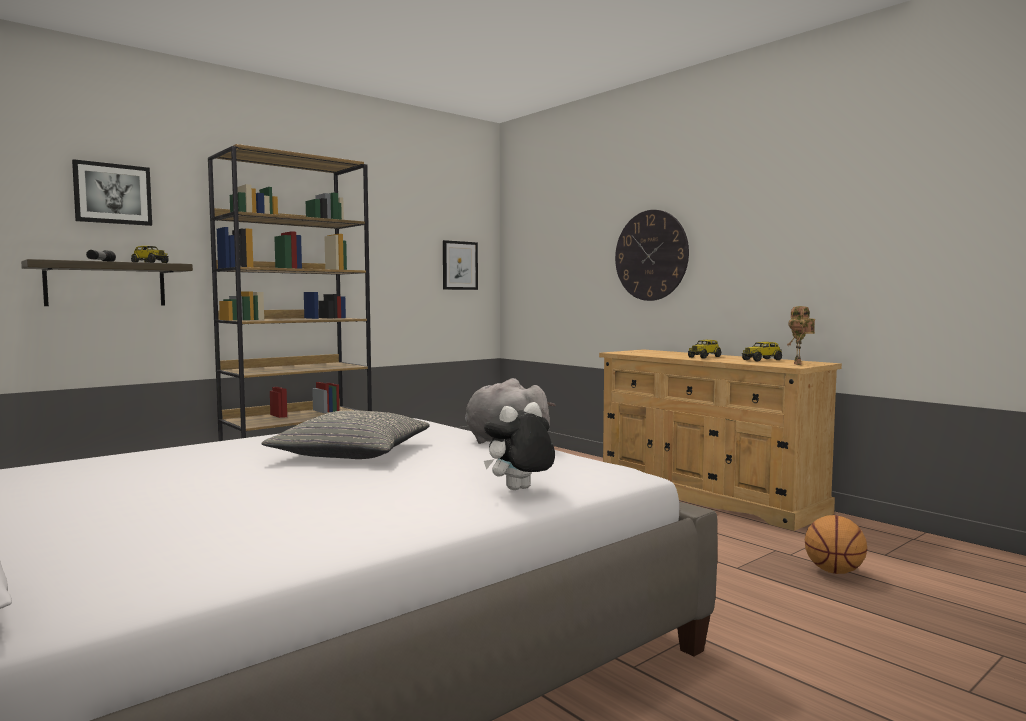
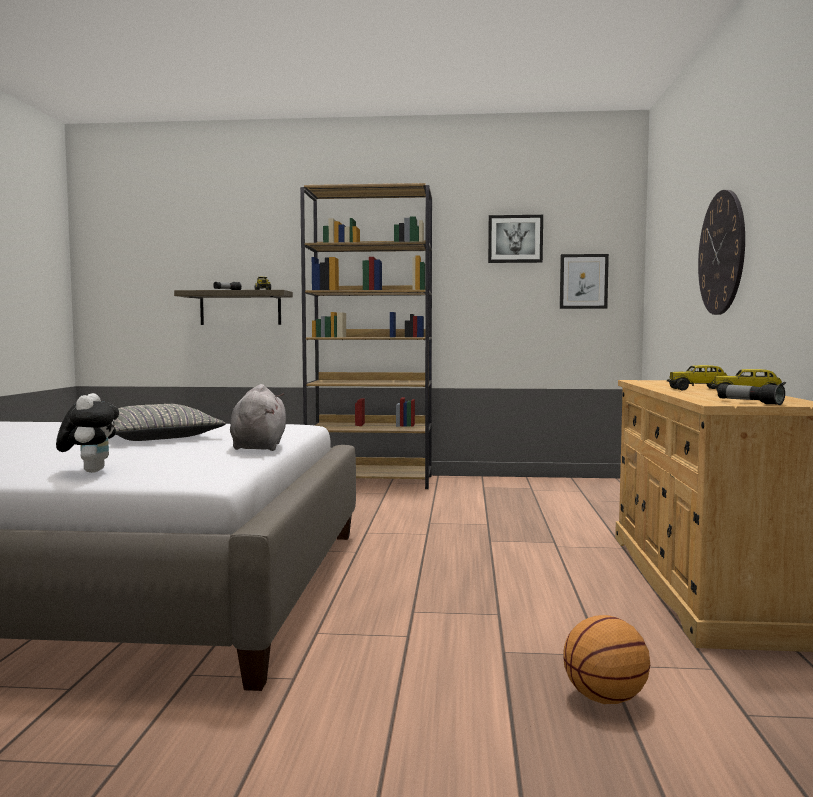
camera: 45 degrees right, 0 degrees up
picture [72,159,152,226] -> picture moved to [488,215,543,263]
plush toy [484,402,555,490] -> plush toy turned 75 degrees clockwise [56,393,119,473]
toy robot [787,306,815,365] -> flashlight [718,384,785,405]

